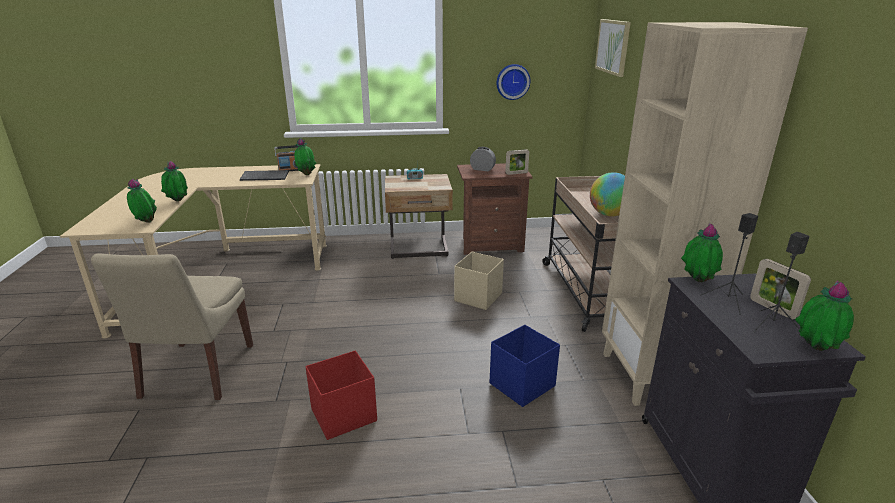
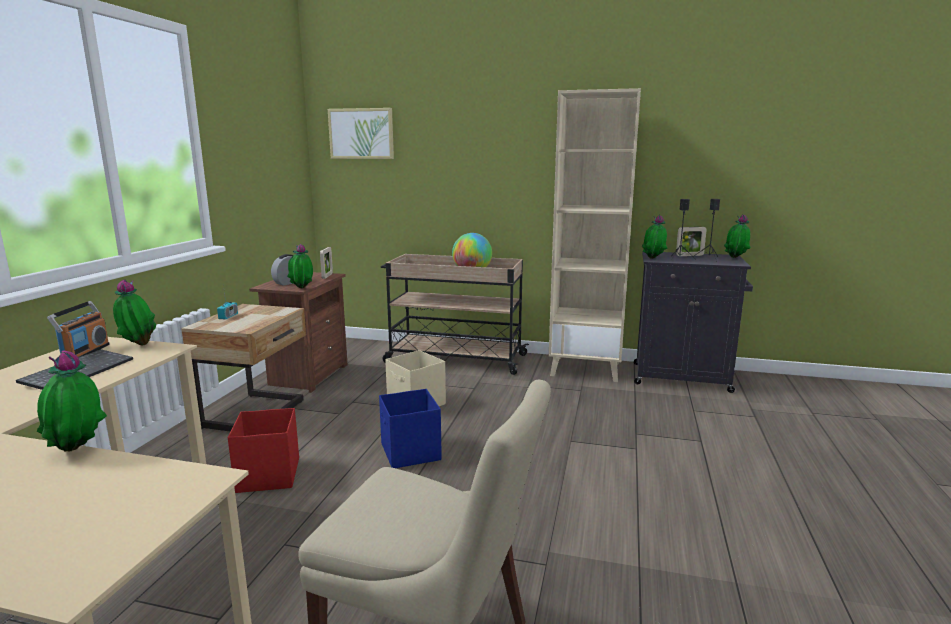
camera: 70 degrees left, 10 degrees down
potted plant [127,179,157,223] -> potted plant moved to [287,244,313,288]
red storage box [305,350,377,440] -> red storage box moved to [228,408,299,493]
blue storage box [490,325,560,407] -> blue storage box moved to [379,389,442,468]
wall clock [496,64,530,100] -> none

